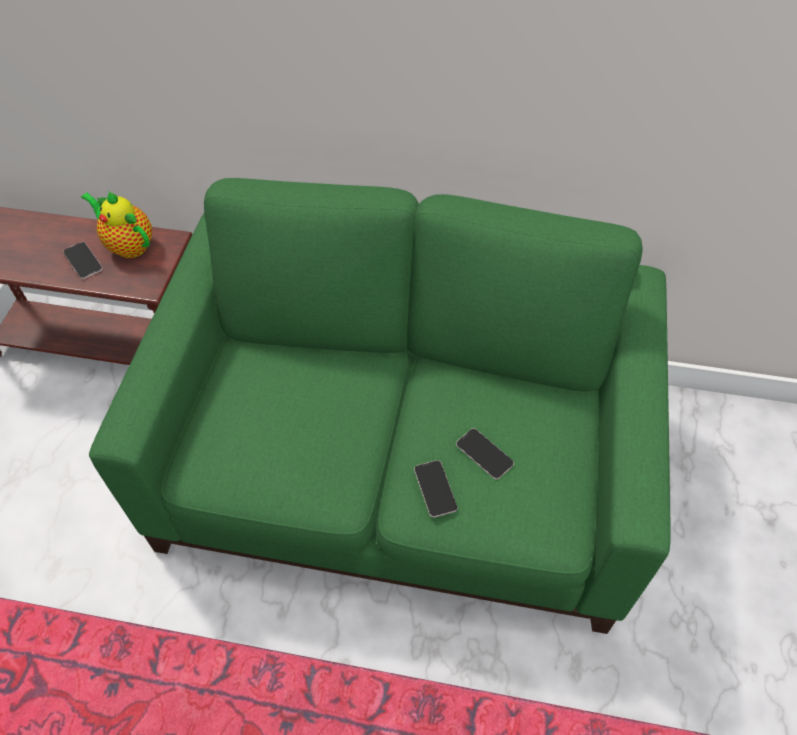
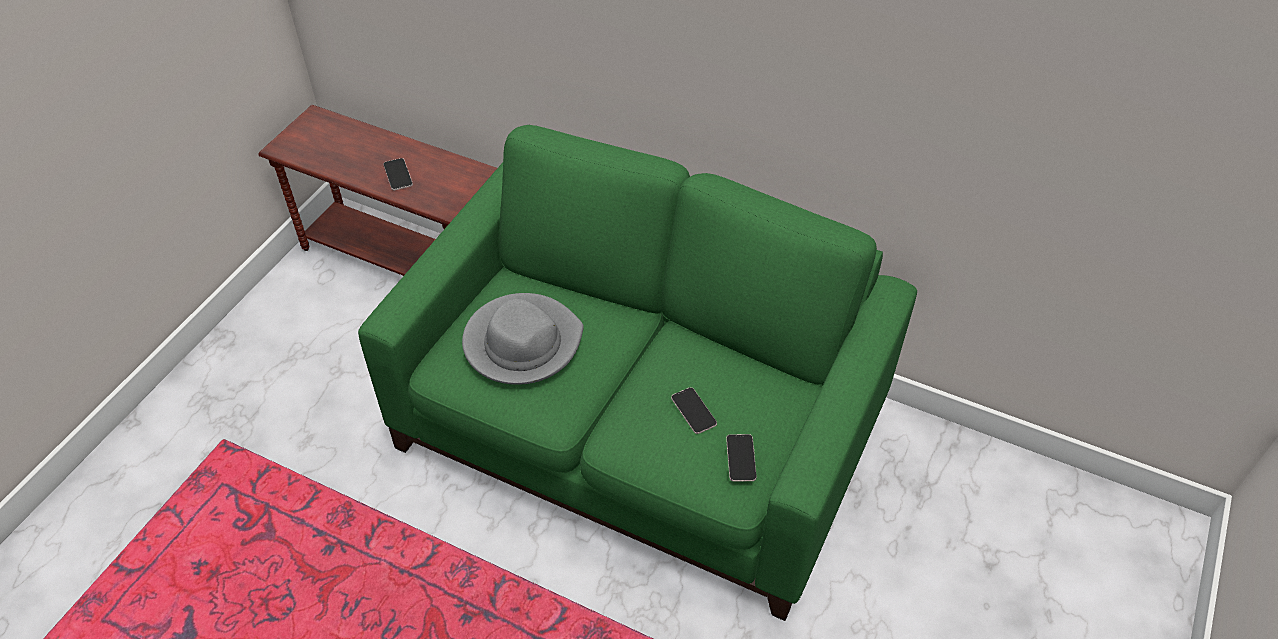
camera: 15 degrees right, 5 degrees down
teapot [81,191,152,258] -> none
phone [414,460,458,518] -> phone moved to [726,434,757,482]
none -> grey hat [462,293,584,385]

